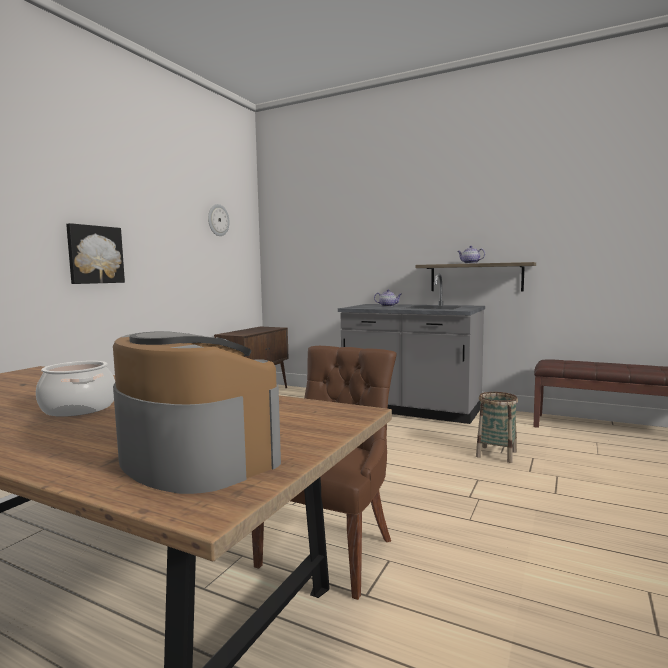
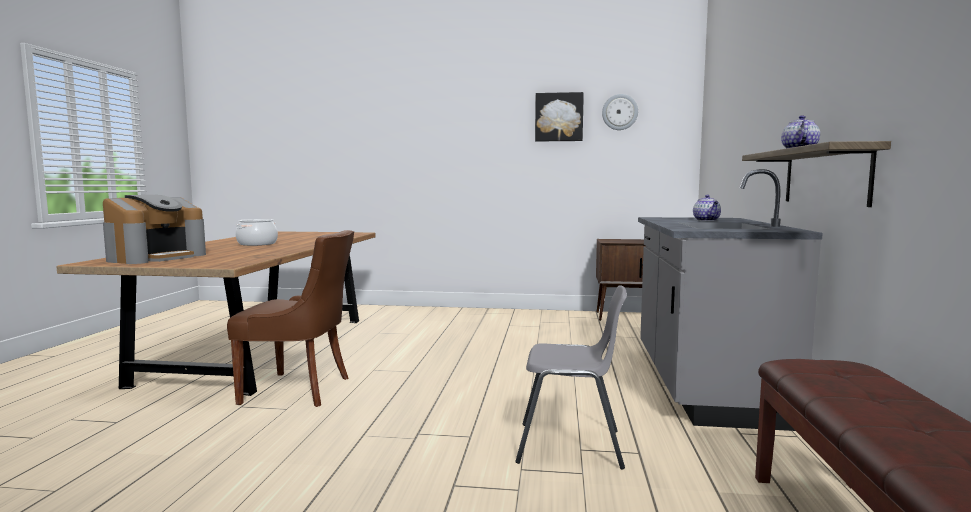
camera: 70 degrees right, 0 degrees up
picture [66,223,125,284] -> picture moved to [535,92,584,142]
basket [476,392,518,463] -> grey chair [515,285,627,470]

